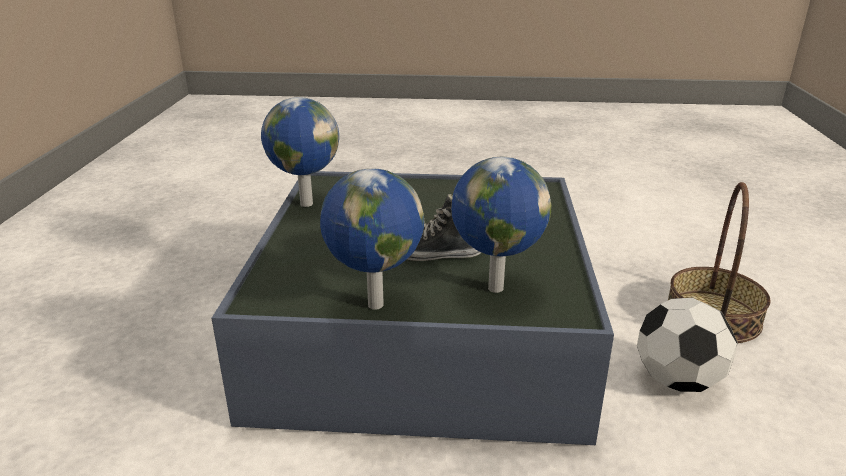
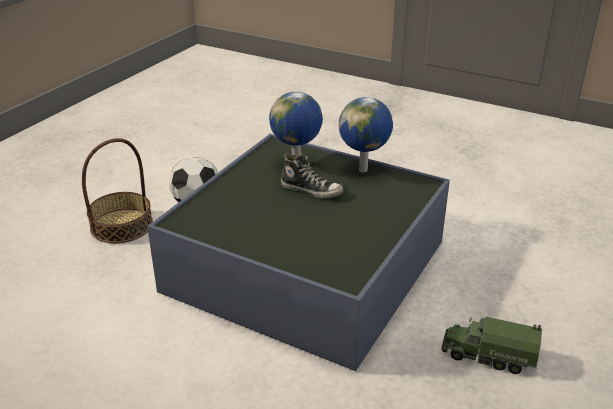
camera: 155 degrees left, 5 degrees up
globe [261,97,339,207] -> none
none -> toy truck [442,317,542,374]

